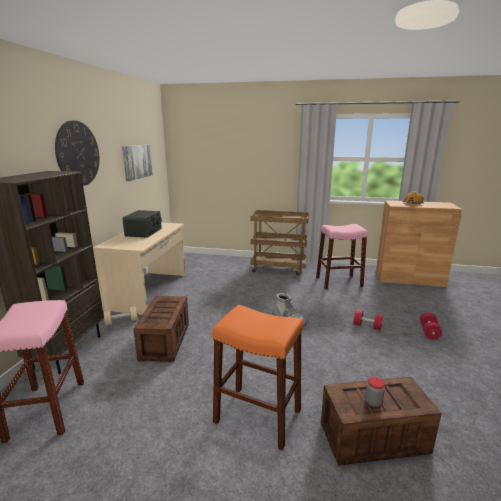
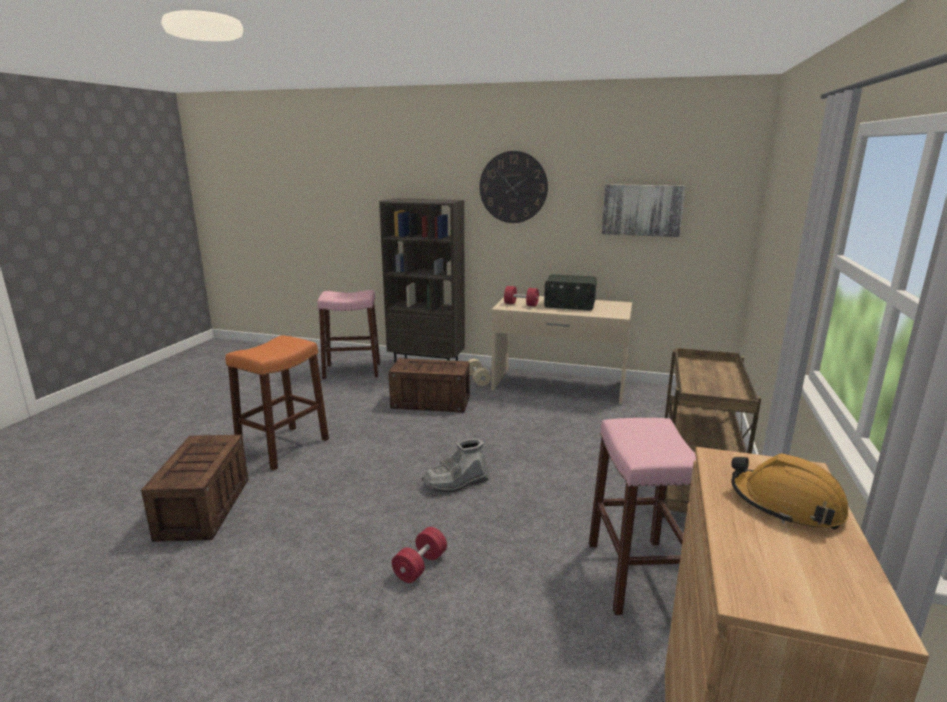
camera: 95 degrees right, 0 degrees up
jar [365,377,385,407] -> none
red dumbbell [420,312,442,340] -> red dumbbell moved to [504,286,539,307]

